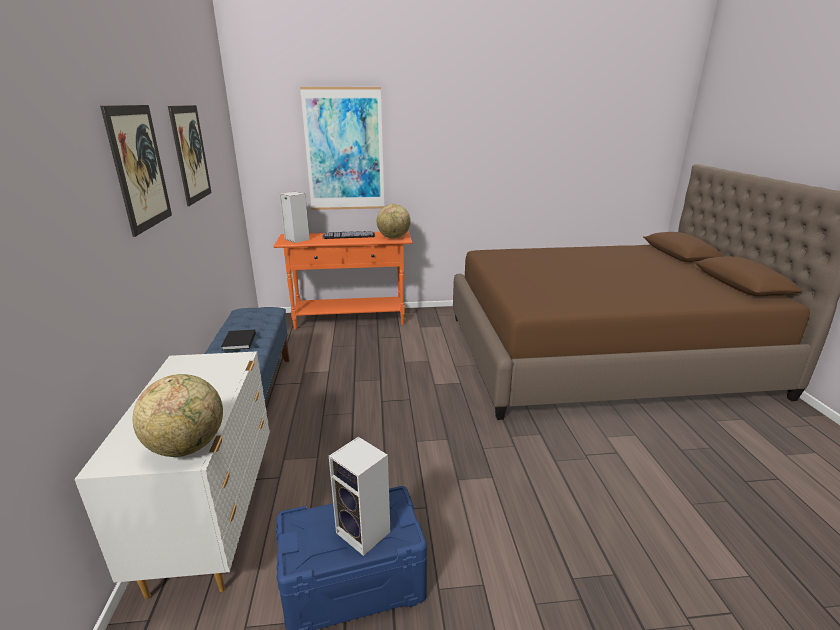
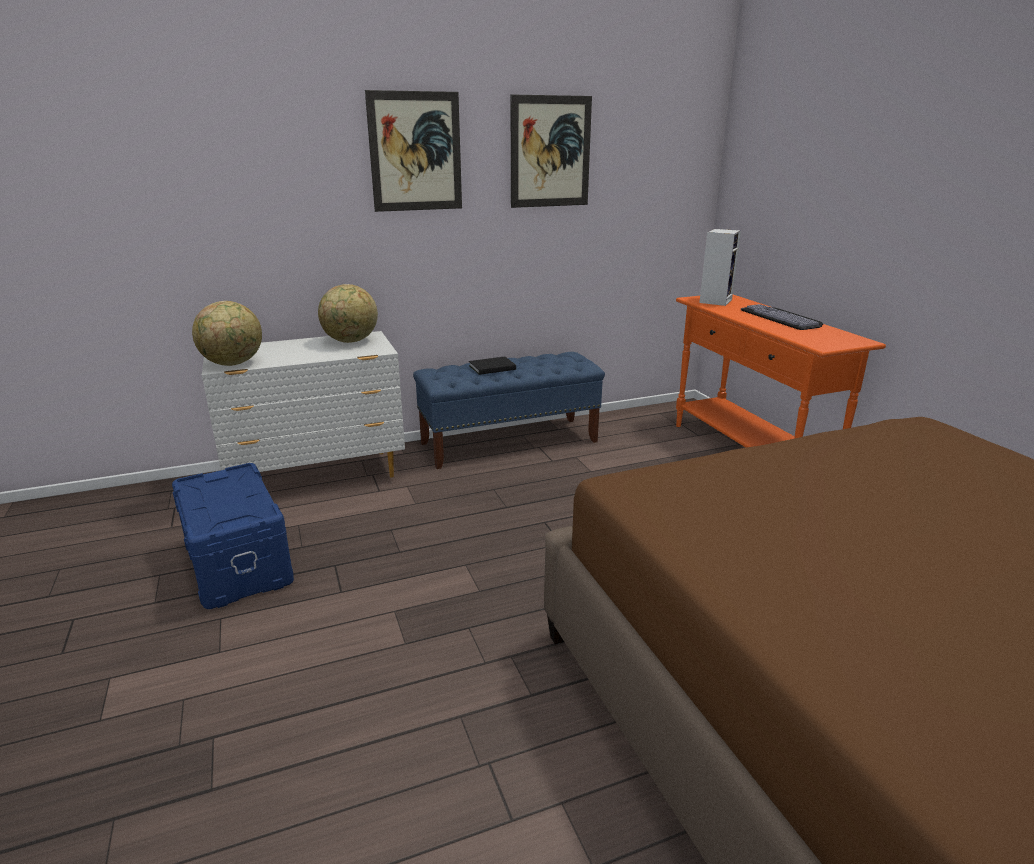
camera: 75 degrees right, 0 degrees up
picture [300,87,384,210] -> none
speaker [329,437,390,556] -> none
globe [377,204,411,239] -> globe moved to [318,284,378,343]

